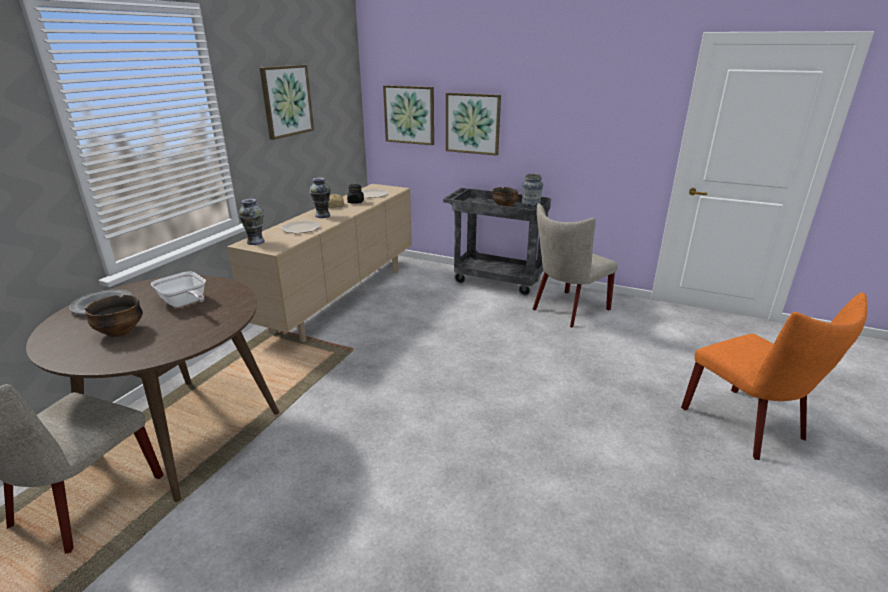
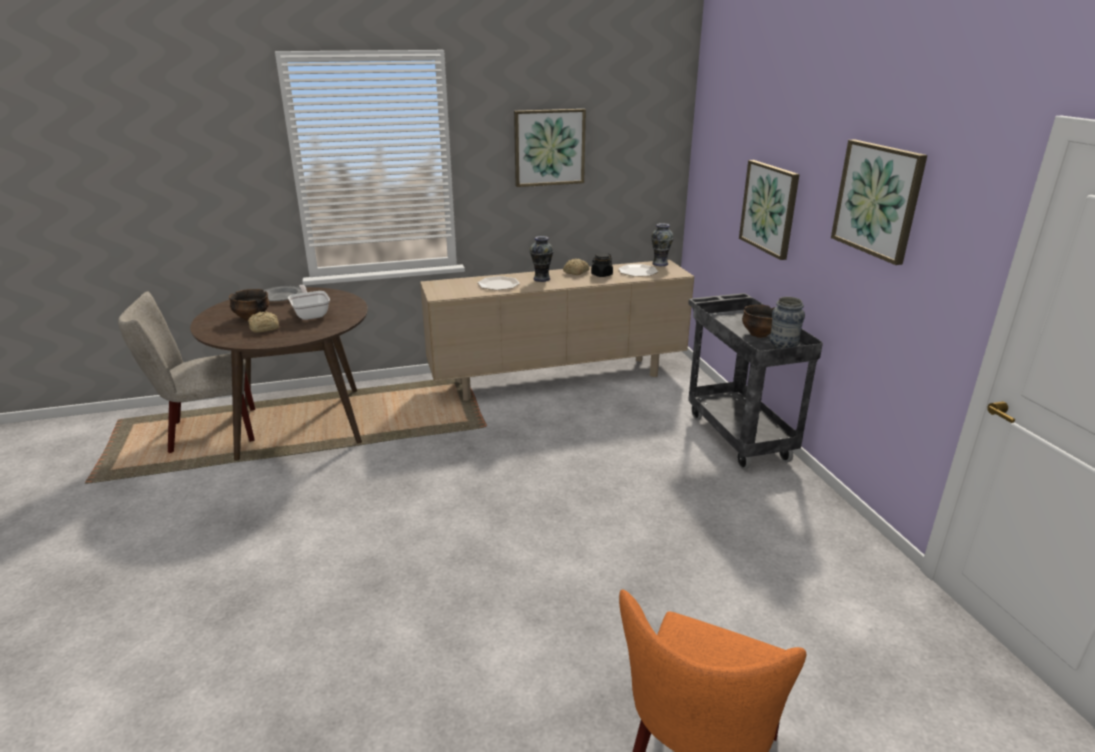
camera: 50 degrees right, 0 degrees up
frying pan [151,271,206,307] -> frying pan turned 150 degrees clockwise [288,285,330,320]
vase [239,199,265,245] -> vase moved to [651,223,674,266]
picture [383,85,434,145] -> picture moved to [831,140,928,265]
beige chair [533,203,618,328] -> none
none -> bread [248,312,279,333]

